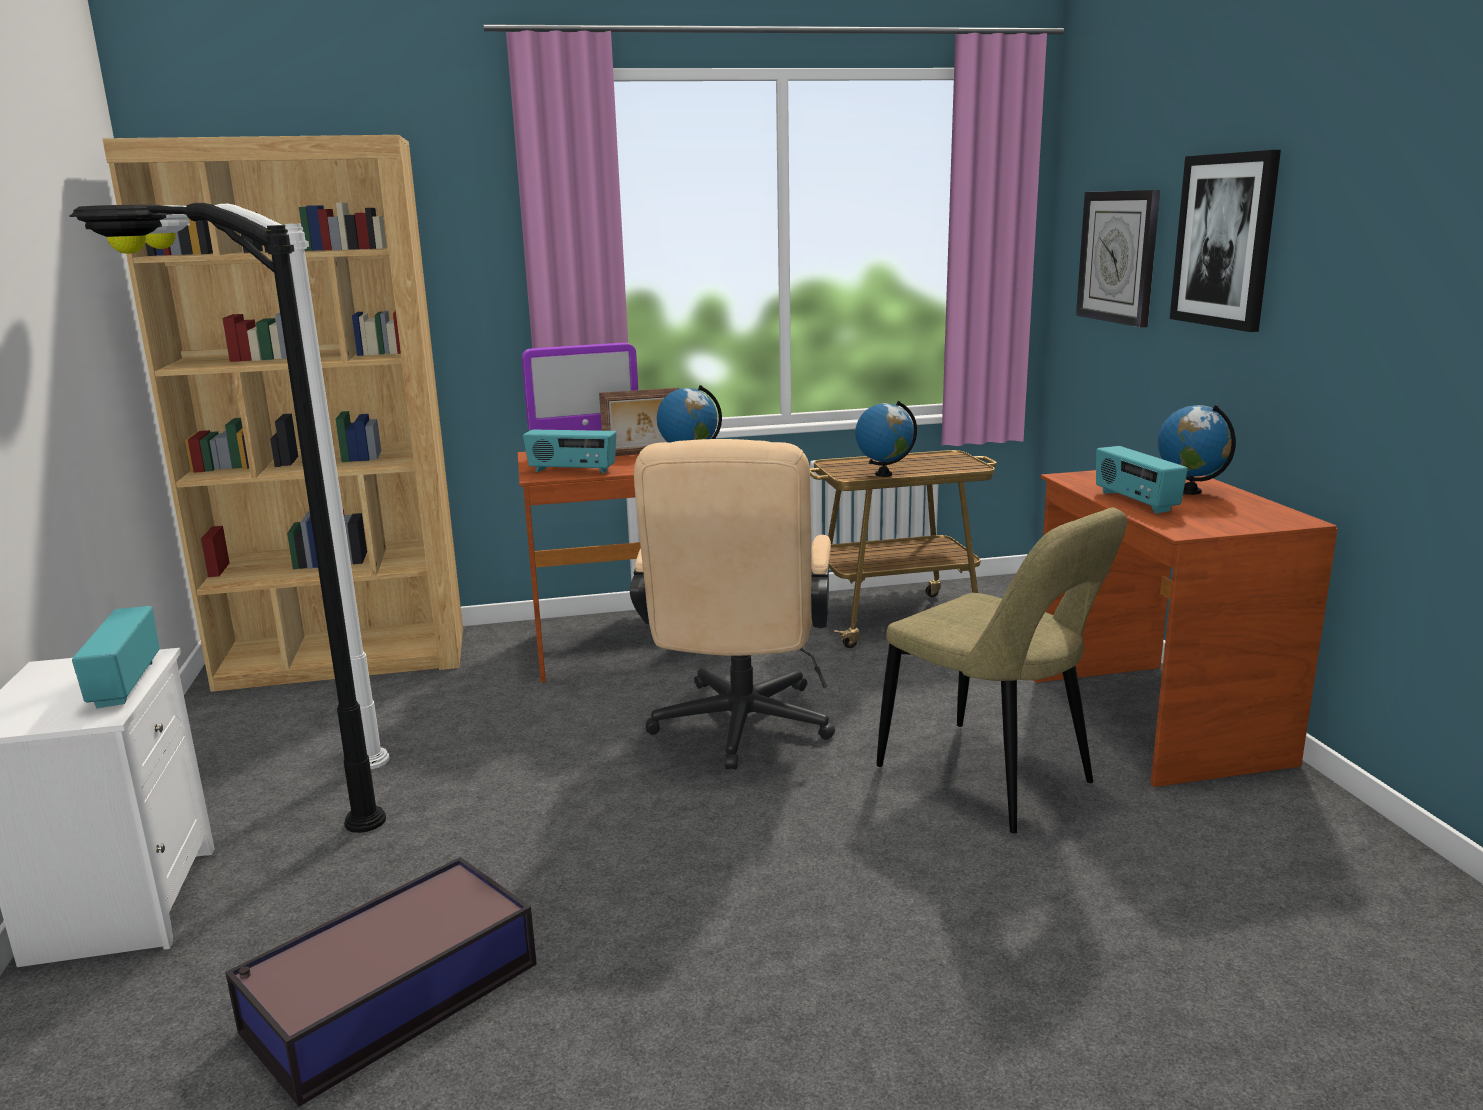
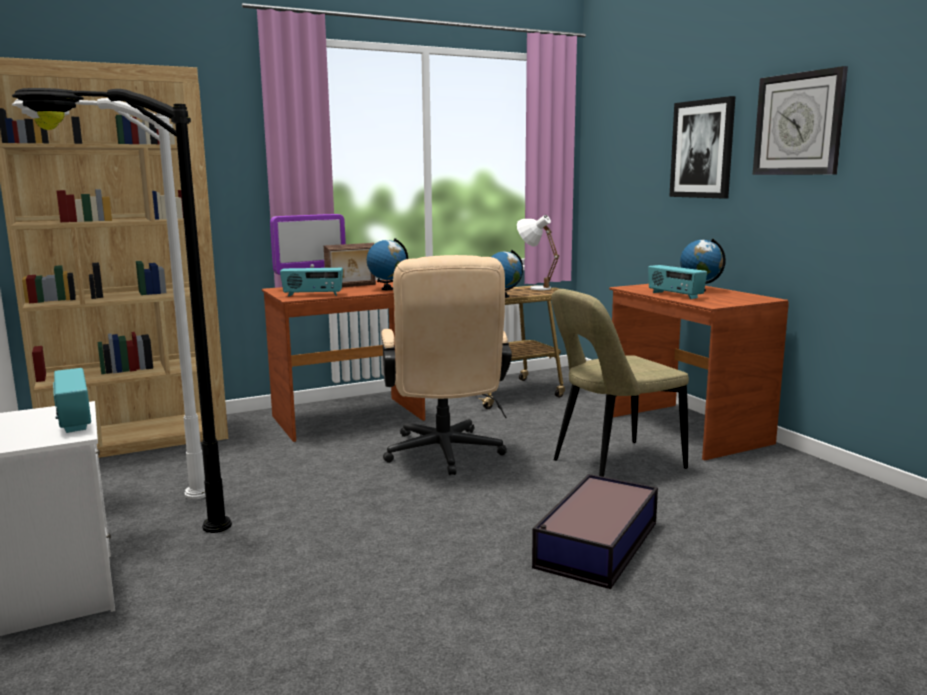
camera: 15 degrees left, 5 degrees down
storage box [225,857,537,1107] -> storage box moved to [532,474,658,589]
beige chair [876,508,1127,834] -> beige chair turned 120 degrees clockwise [551,289,689,477]
wall clock [1076,190,1160,327] -> wall clock moved to [753,66,848,175]
none -> white table lamp [517,215,559,290]

